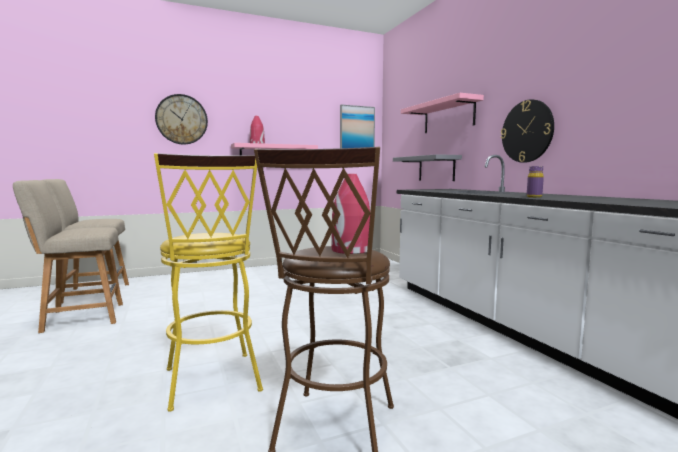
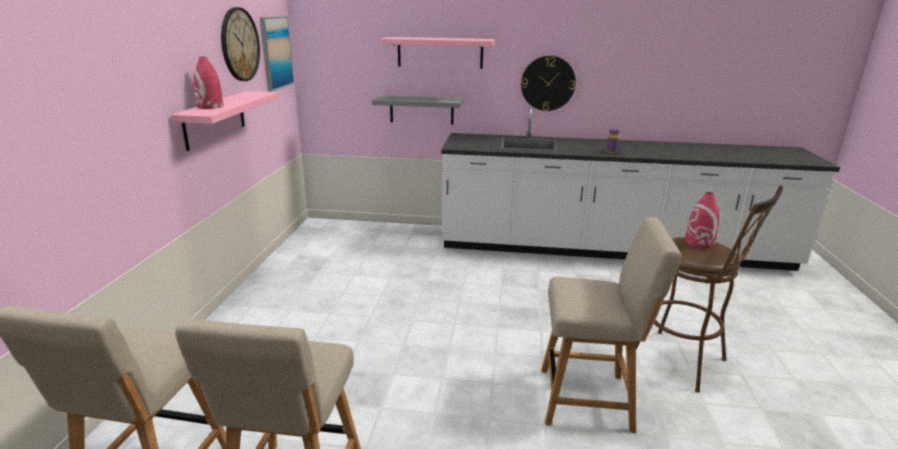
camera: 60 degrees left, 15 degrees up
yellow stool [154,153,263,412] -> beige chair [541,217,681,433]
wall clock [155,94,208,145] -> wall clock moved to [221,7,260,81]

